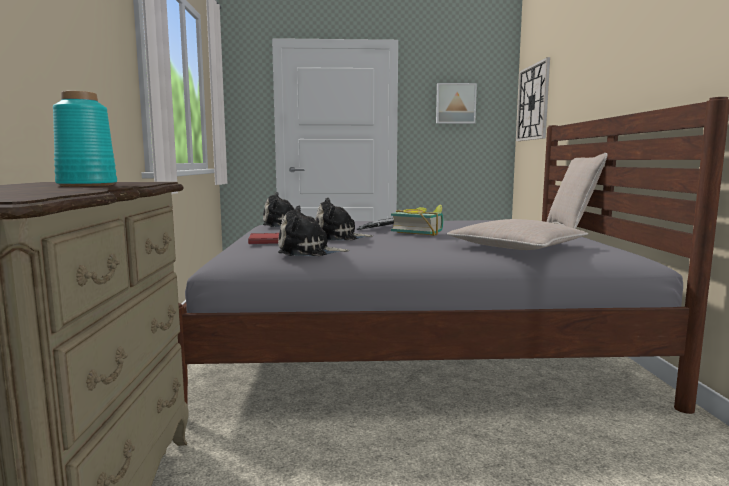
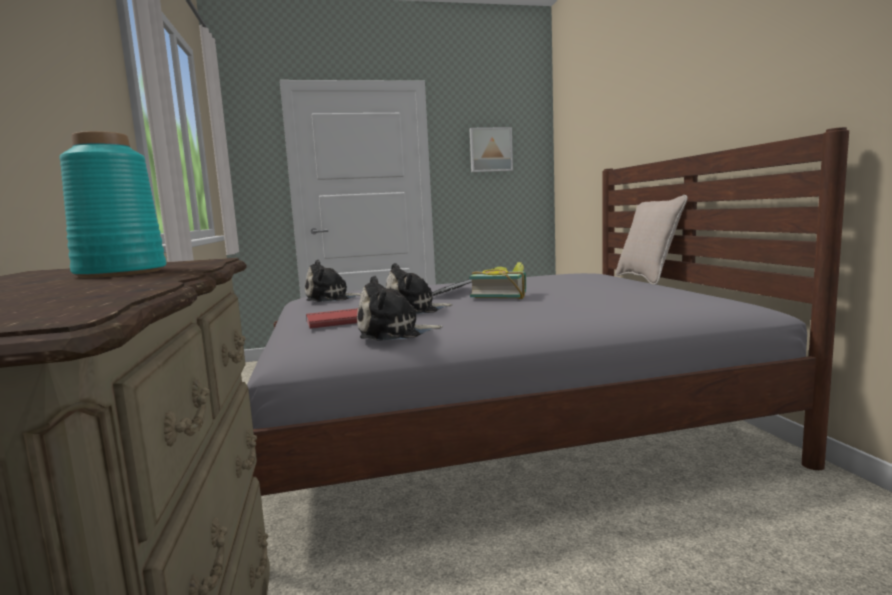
camera: 10 degrees left, 0 degrees up
beige pillow [447,219,588,250] -> none
wall clock [516,57,550,141] -> none

